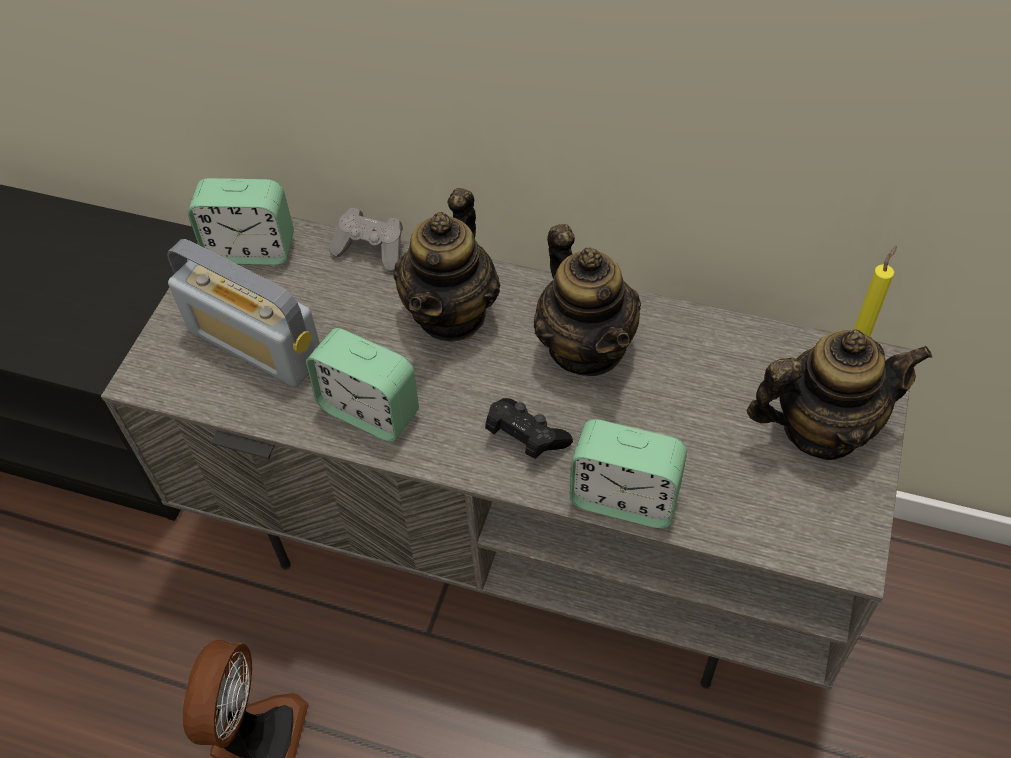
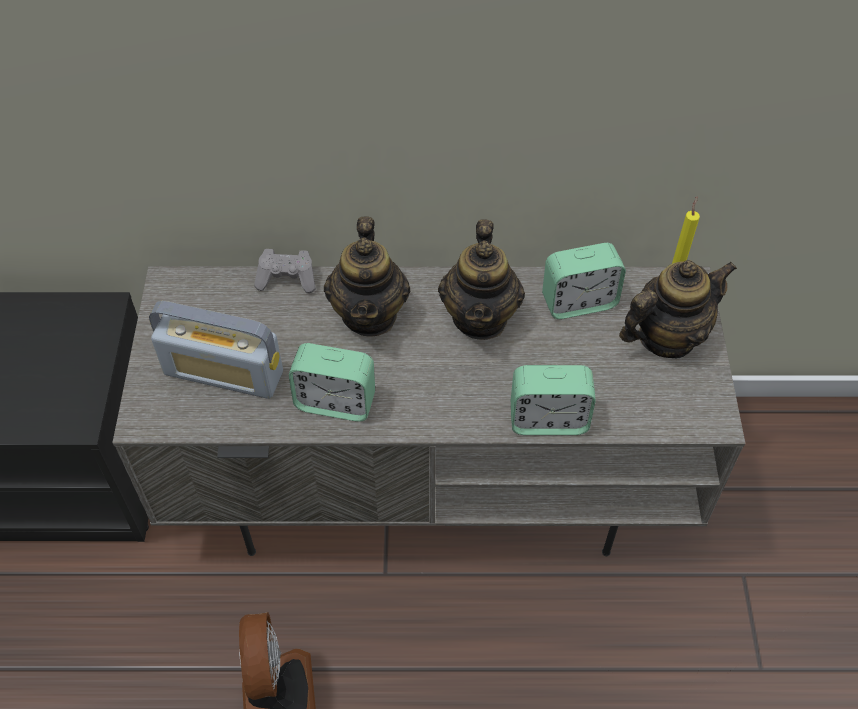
camera: 20 degrees left, 0 degrees up
alarm clock [188,178,294,265] -> alarm clock moved to [542,243,626,319]
black game controller [485,398,573,459] -> none
teapot [534,224,641,376] -> teapot turned 45 degrees clockwise [438,219,525,340]

